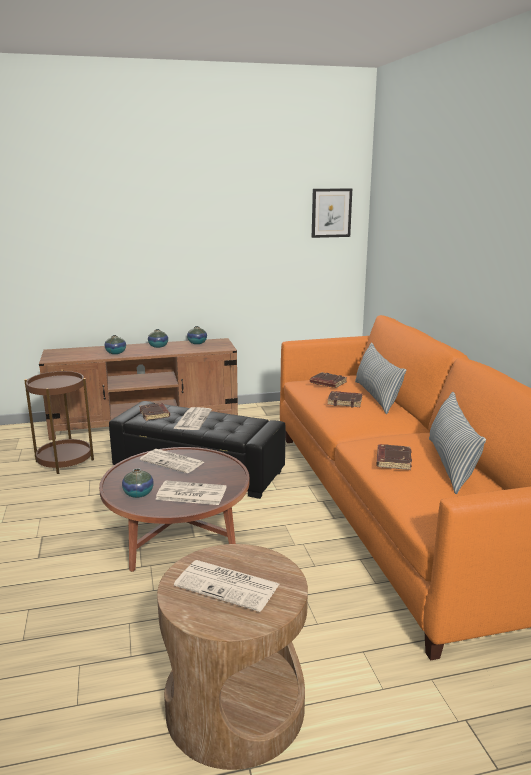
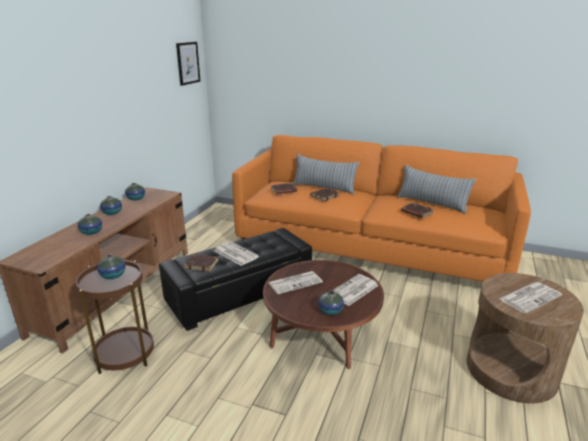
camera: 55 degrees left, 5 degrees up
none -> vase [97,254,126,279]

